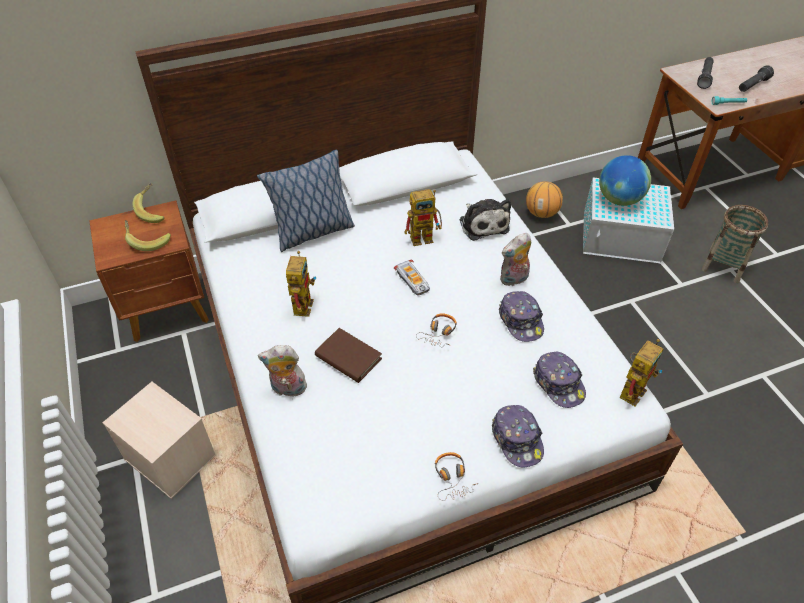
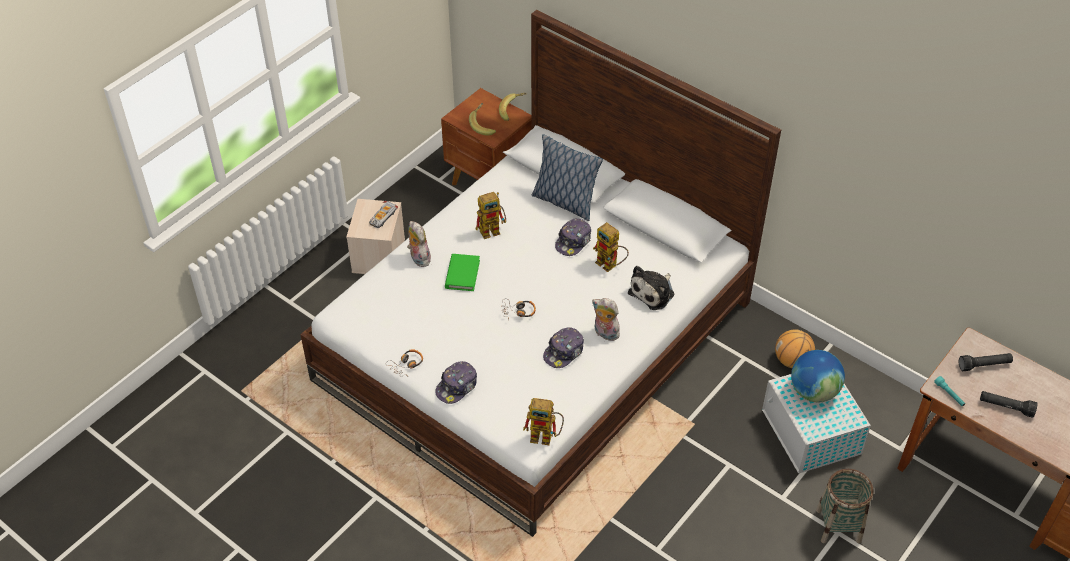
camera: 60 degrees right, 0 degrees up
brown book [315,328,382,383] -> green book [445,254,480,291]
toy car [394,260,430,296] -> toy car moved to [369,201,398,228]
cap [533,352,586,408] -> cap moved to [555,218,591,256]

